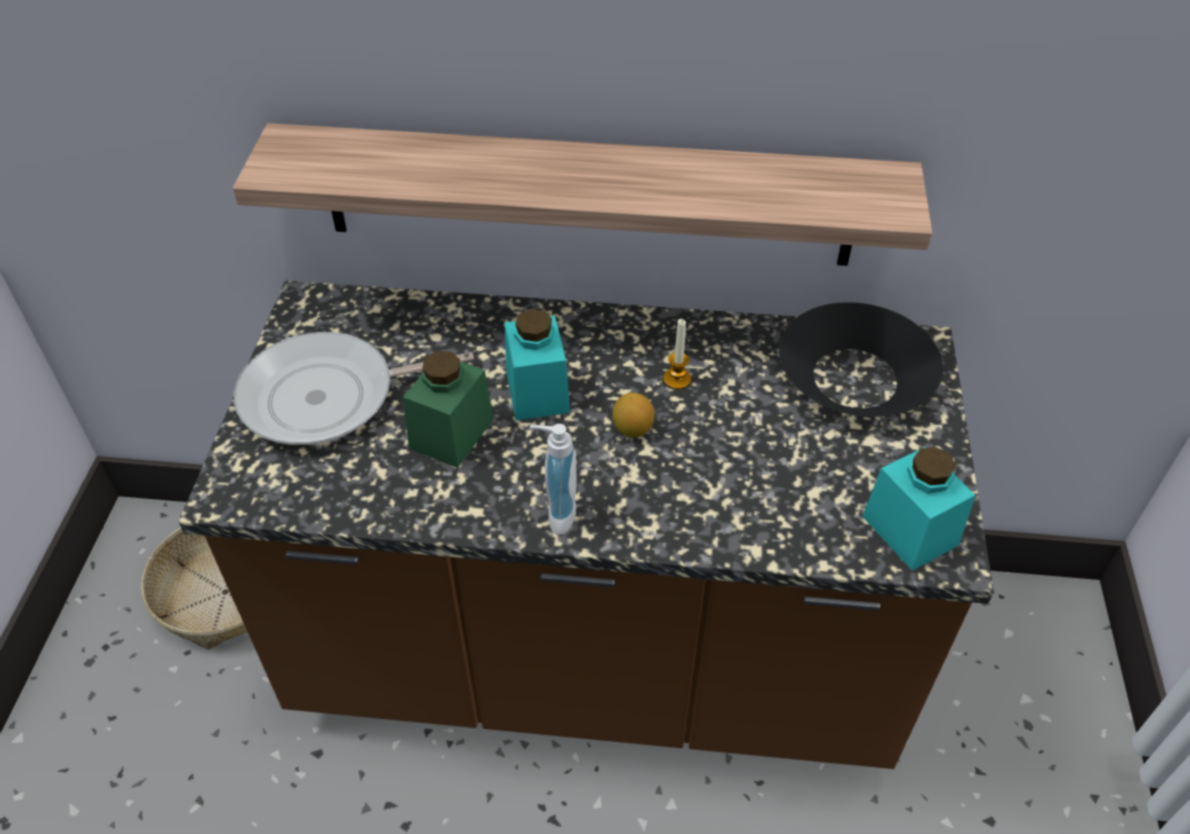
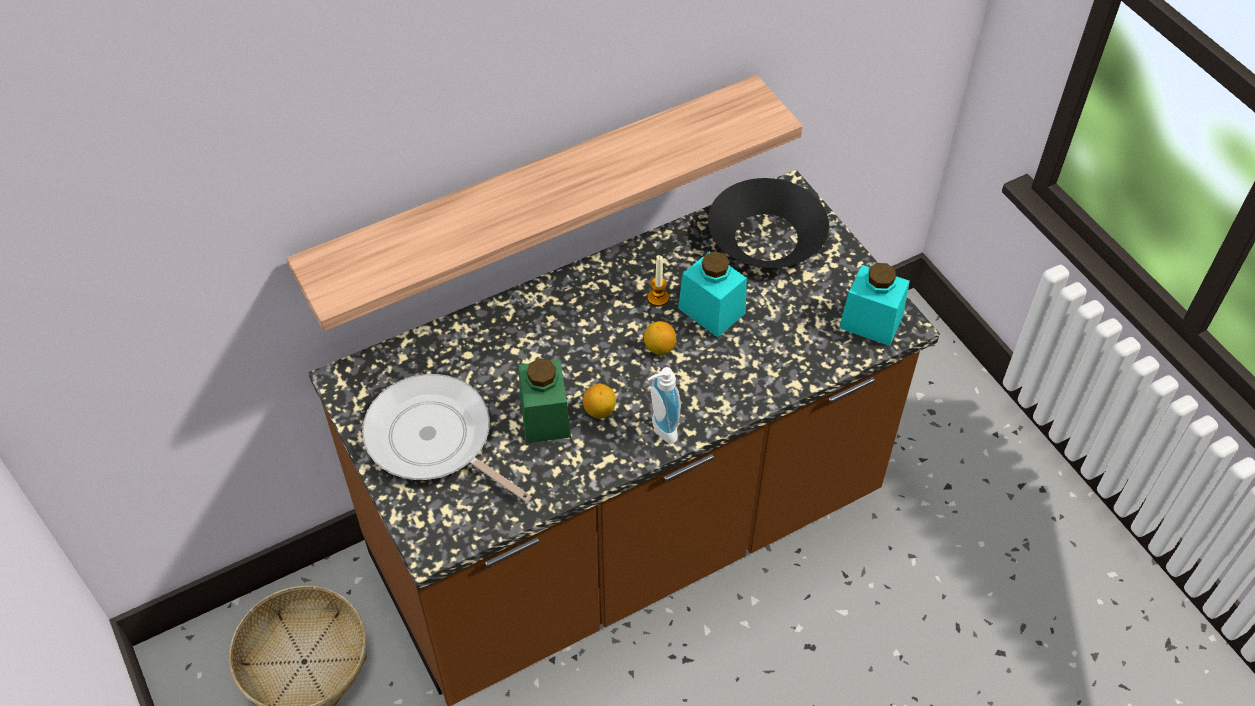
camera: 35 degrees left, 5 degrees up
frying pan [234,332,474,445] -> frying pan turned 90 degrees clockwise [362,374,532,502]
turquoise jar [504,309,570,421] -> turquoise jar moved to [678,251,747,337]
none -> lemon [583,384,616,419]

